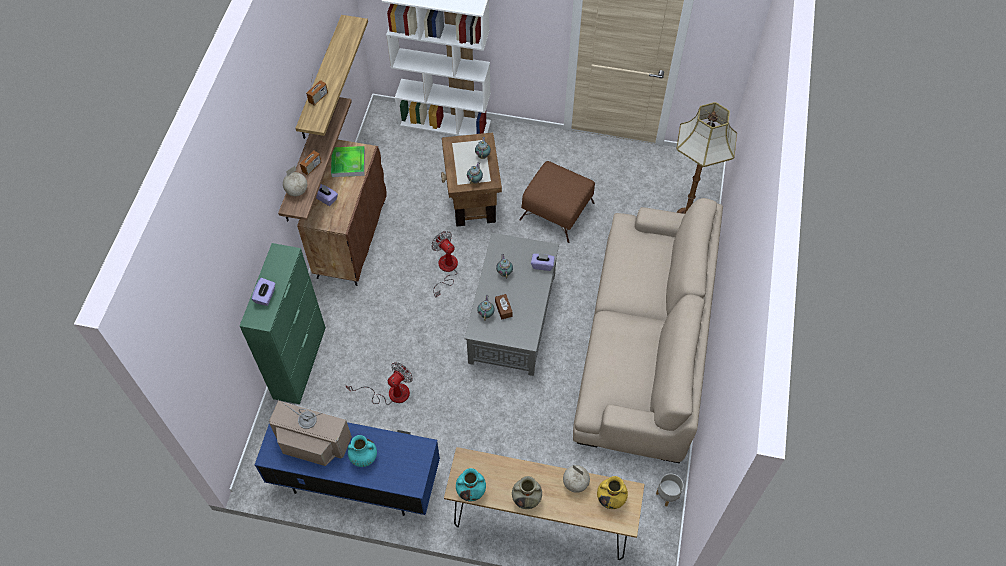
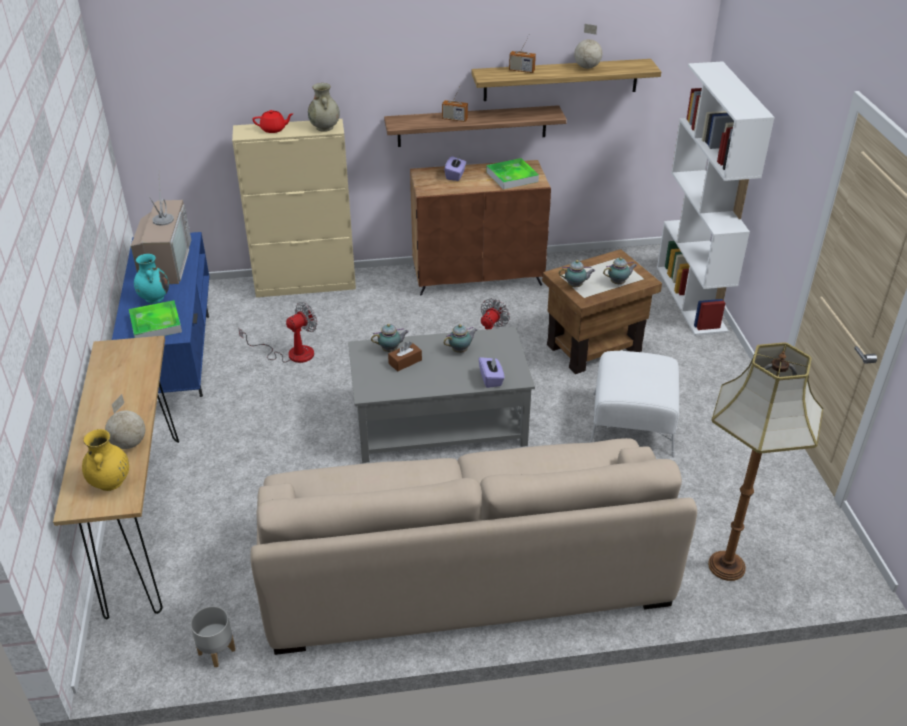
camera: 70 degrees right, 20 degrees down
green cabinet [240,243,326,404] -> beige cabinet [232,119,356,297]
purple tissue box [252,278,275,306] -> red teapot [252,110,293,133]
globe [283,166,307,196] -> globe moved to [574,24,602,69]
fan [346,362,413,405] -> fan turned 60 degrees counterclockwise [239,302,318,363]
turquoise vase [456,468,486,501] -> none
beige vase [512,476,542,509] -> beige vase moved to [308,83,340,132]
brown ottoman [519,161,595,243] -> white ottoman [589,351,679,457]
none -> tray [129,300,182,338]

